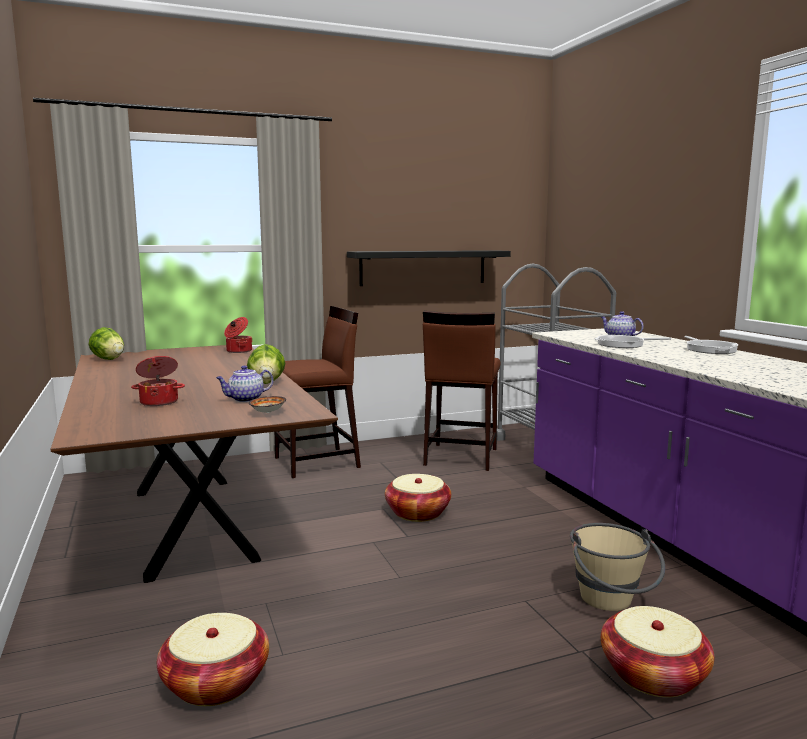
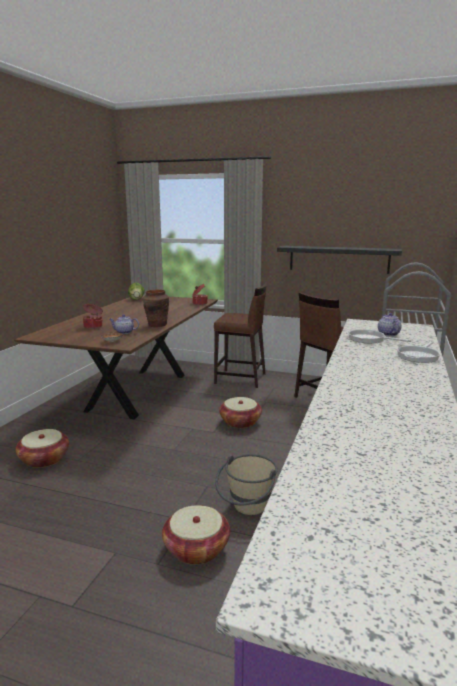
camera: 40 degrees right, 5 degrees up
lettuce [247,344,285,384] -> brown vase [143,290,169,327]

